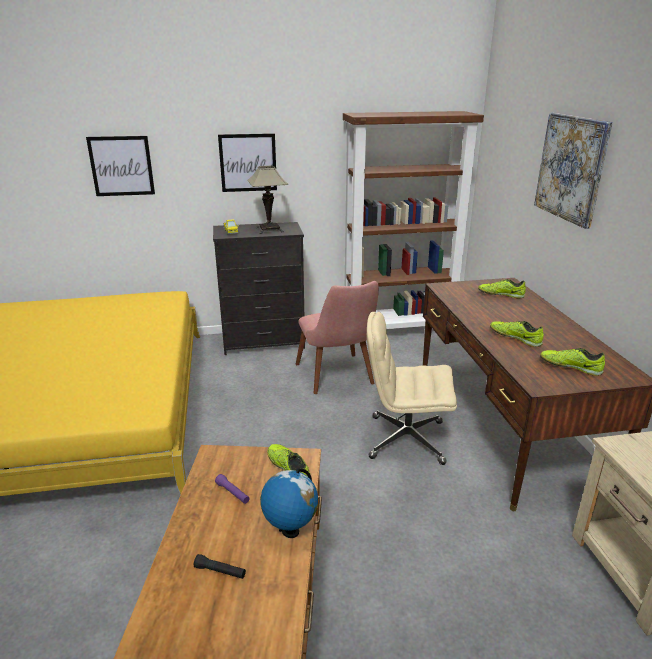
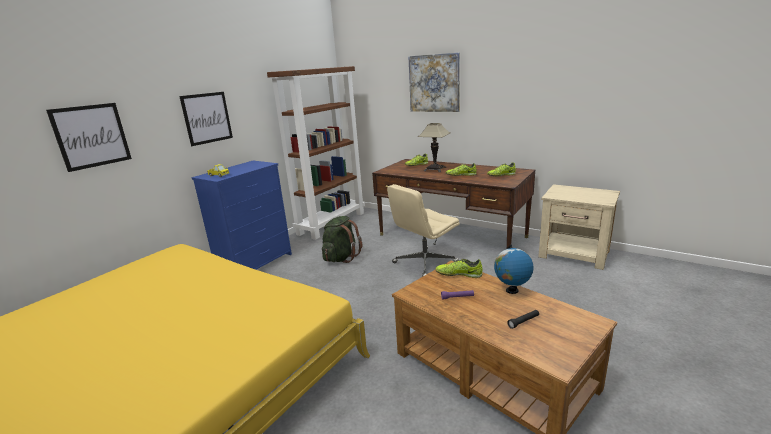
camera: 45 degrees left, 5 degrees down
black dresser [213,222,305,355] -> blue dresser [191,161,292,270]
table lamp [247,166,288,234] -> table lamp moved to [418,123,450,172]
pink chair [296,281,379,394] -> green backpack [322,216,363,263]

